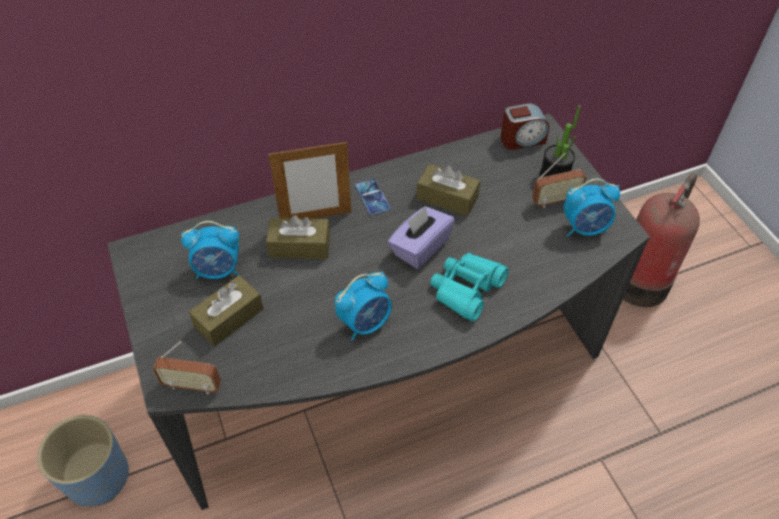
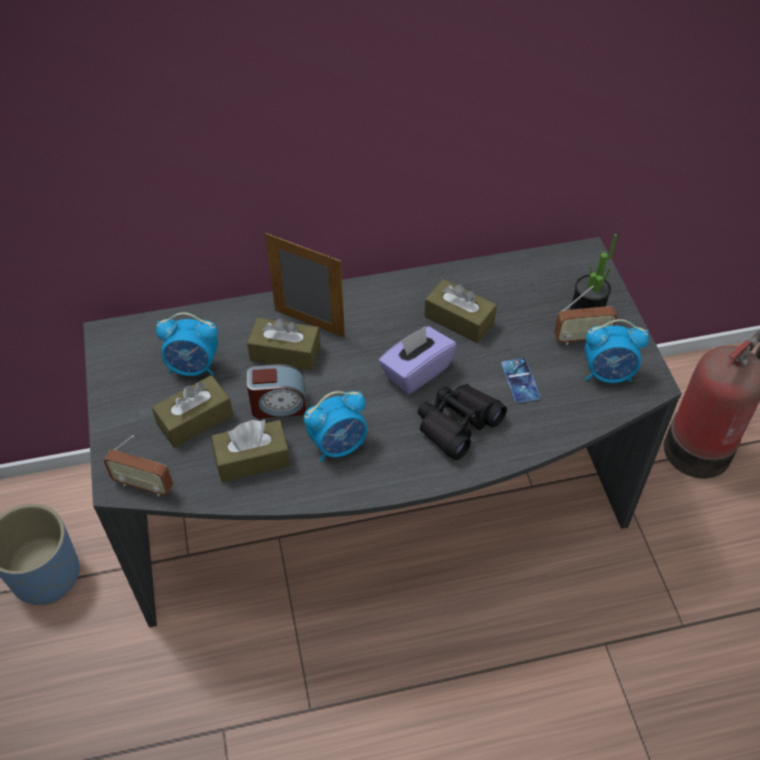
camera: 10 degrees right, 0 degrees up
picture frame [269,142,351,219] -> picture frame turned 150 degrees counterclockwise [265,233,345,337]
phone [356,179,391,215] -> phone moved to [501,358,541,403]
turquoise binoculars [430,253,509,321] -> black binoculars [418,384,507,460]
alarm clock [500,103,549,150] -> alarm clock moved to [247,364,306,418]
none -> brown tissue box [211,419,291,482]

